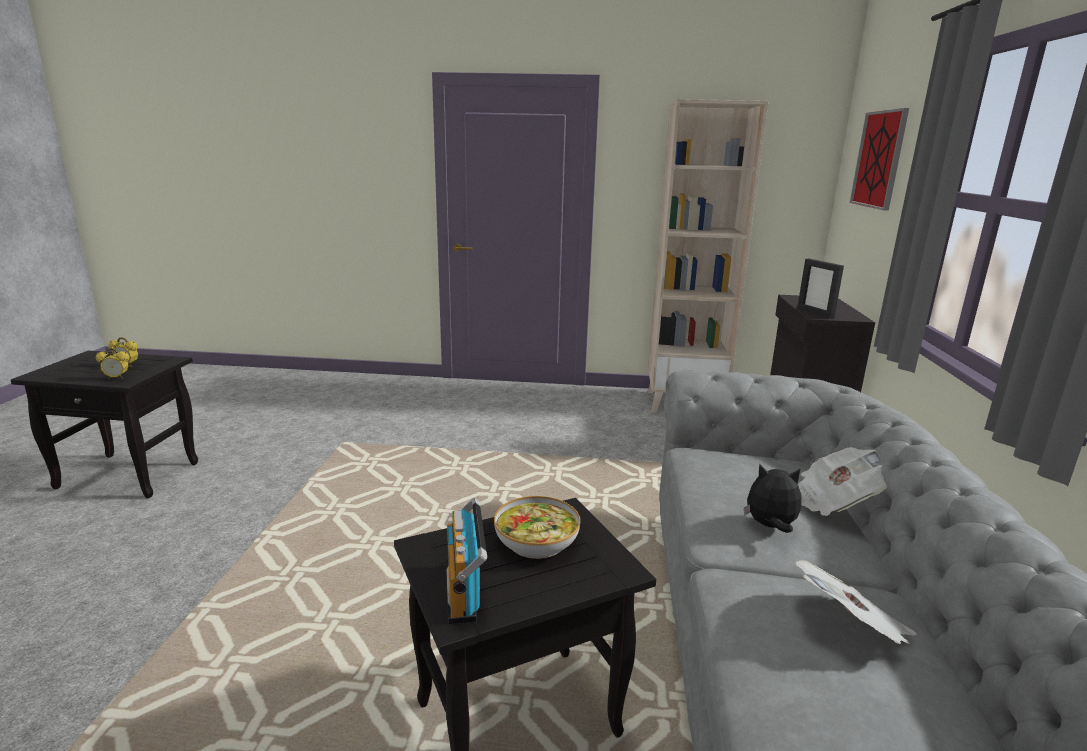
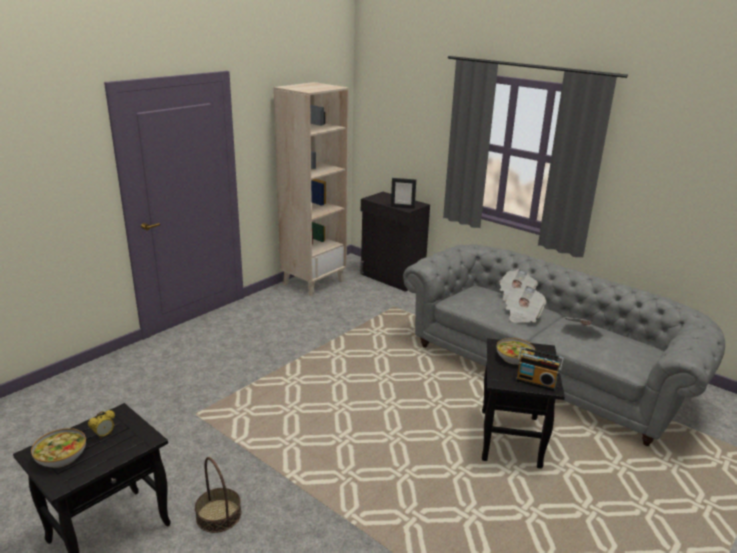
camera: 55 degrees left, 5 degrees up
alarm clock [96,348,129,379] -> none
plush toy [744,464,801,533] -> newspaper [505,285,546,323]
picture [850,108,909,211] -> none
none -> bowl [31,428,86,468]
none -> basket [195,457,241,533]

